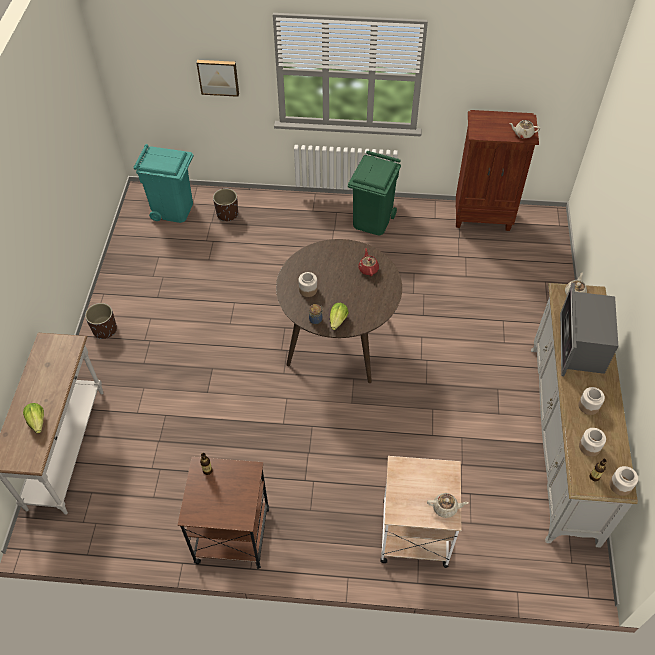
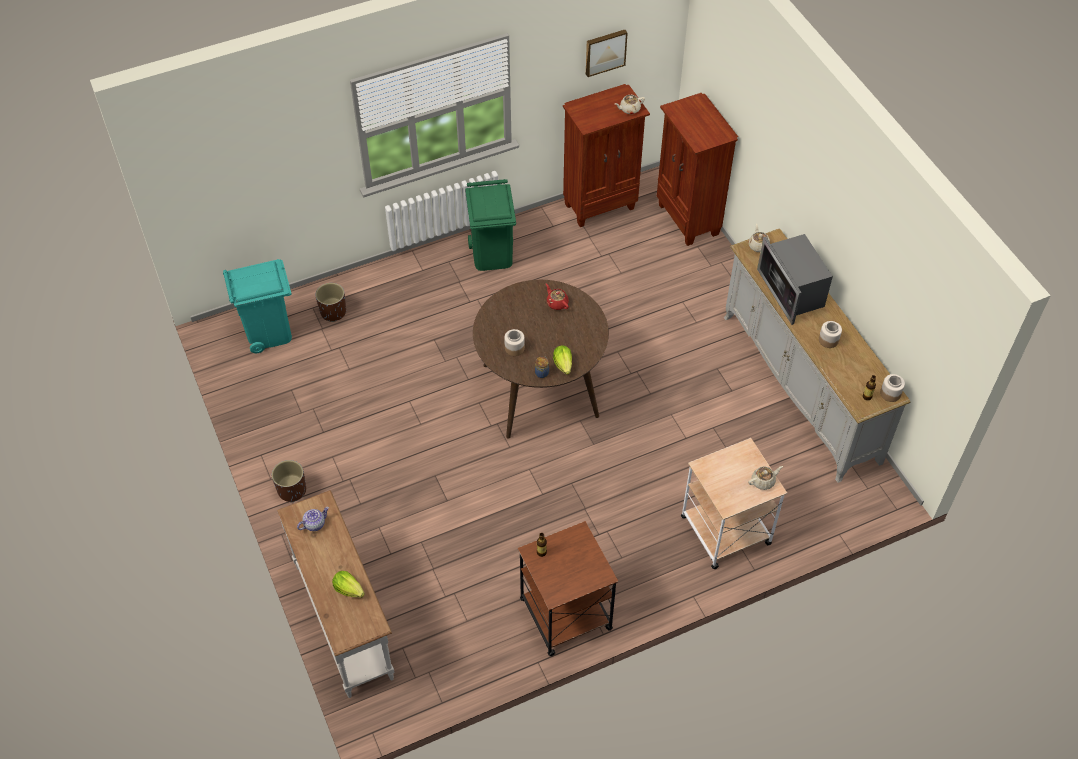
camera: 30 degrees left, 0 degrees up
picture [196,60,239,97] -> picture moved to [586,30,628,77]
jar [579,428,606,456] -> none
none -> teapot [297,507,329,531]
none -> brown cabinet [657,93,738,246]

